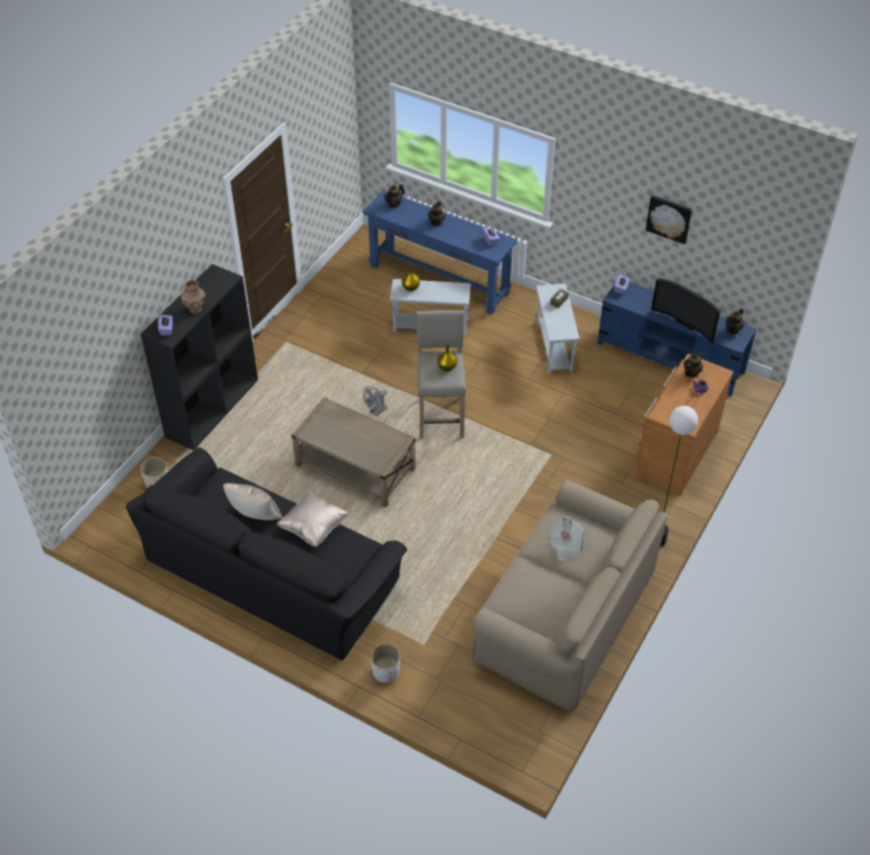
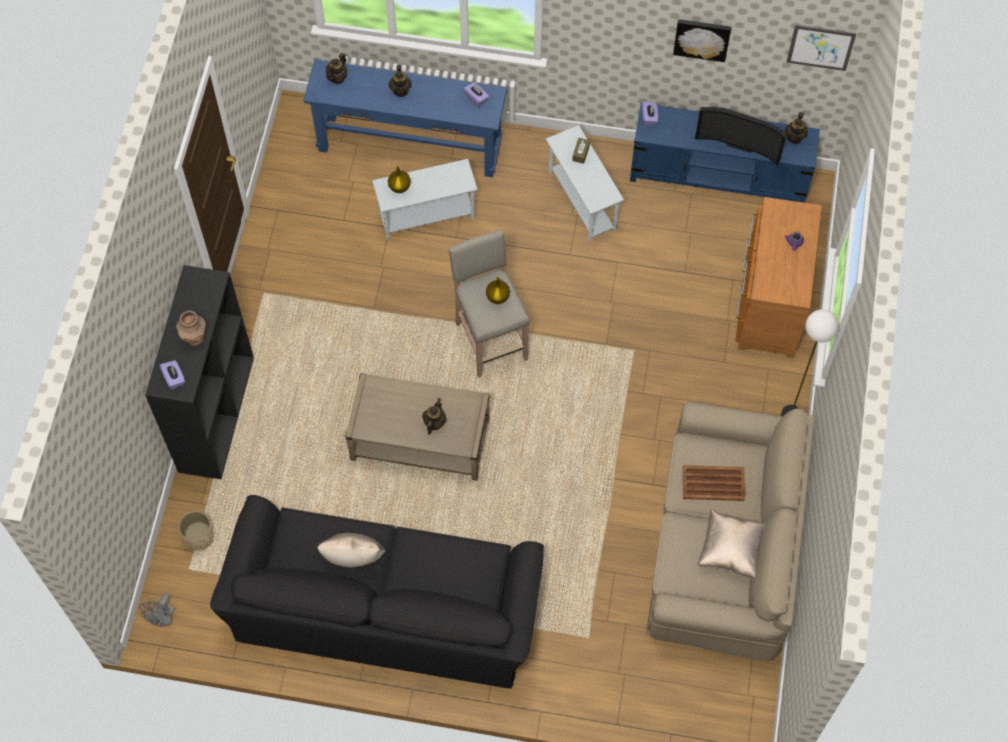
camera: 20 degrees left, 15 degrees up
beige pillow [277,490,349,547] -> beige pillow moved to [697,509,766,579]
grey fan [363,386,388,416] -> grey fan moved to [139,593,175,627]
white planter [371,644,400,683] -> none
newspaper [549,517,585,561] -> brown tray [683,465,745,501]
teapot [684,351,703,377] -> teapot moved to [422,398,446,435]
none -> picture [786,25,856,71]

